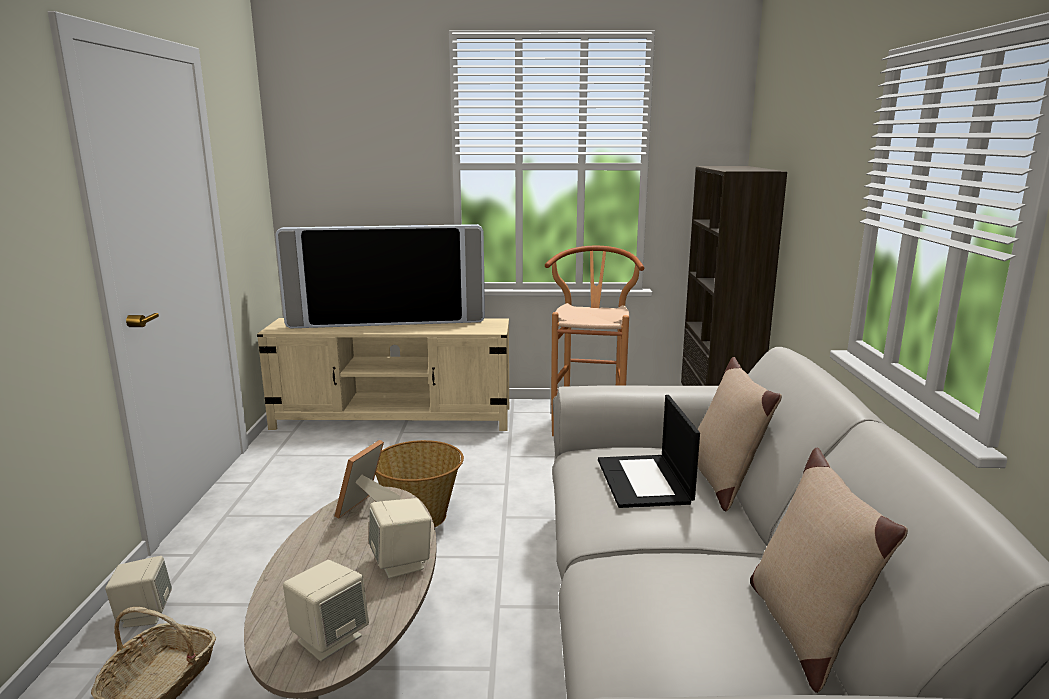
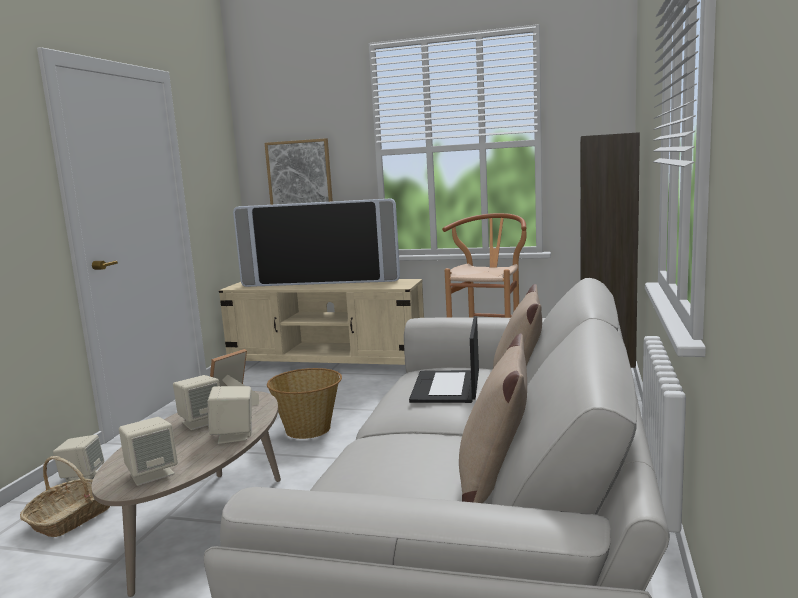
camera: 15 degrees right, 5 degrees down
none -> beige speaker [173,375,220,430]
none -> picture [265,138,333,205]

